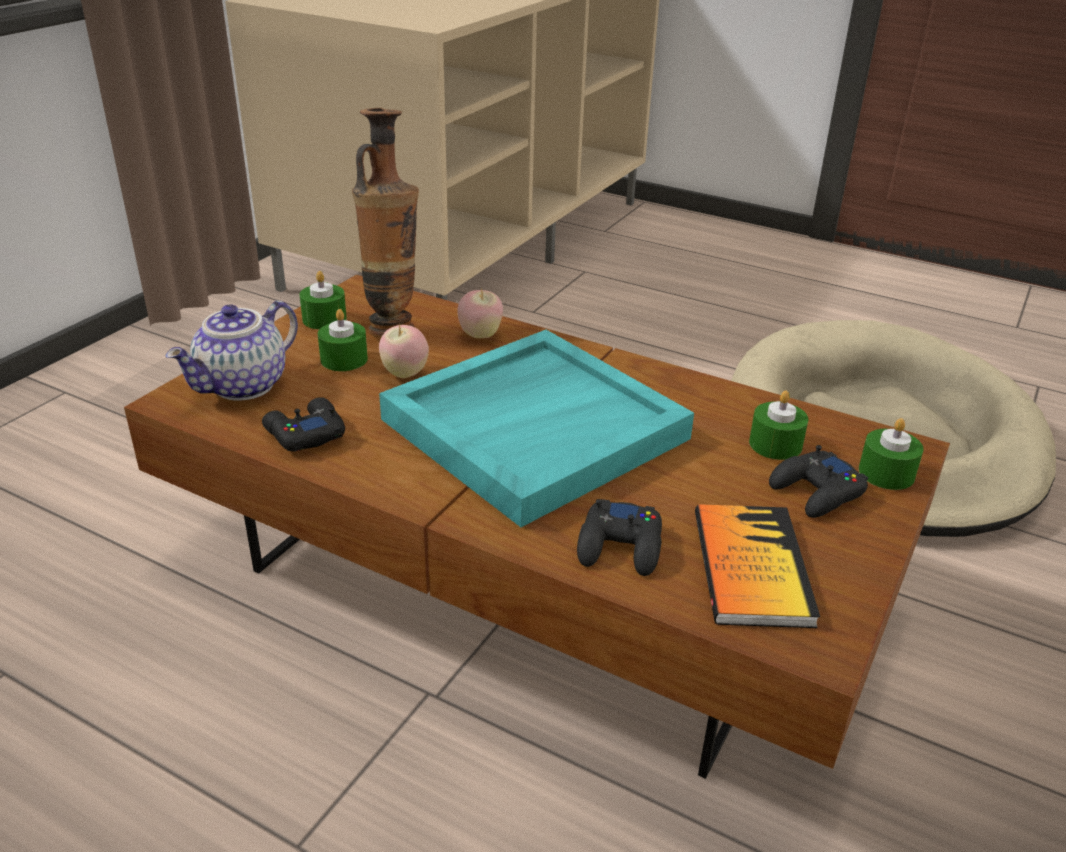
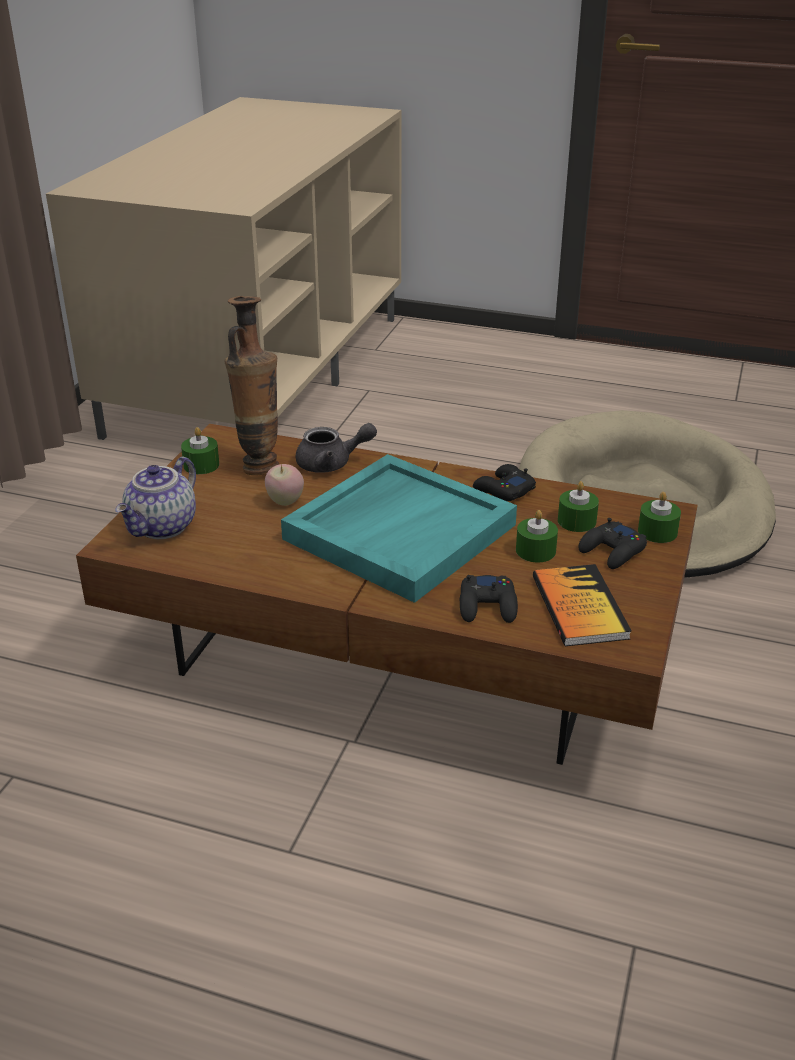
camera: 10 degrees left, 0 degrees up
black game controller [262,397,345,452] -> black game controller moved to [473,464,536,501]
green candle [318,309,368,371] -> green candle moved to [516,510,558,563]
apple [457,288,503,338] -> grey teapot [296,423,377,473]

